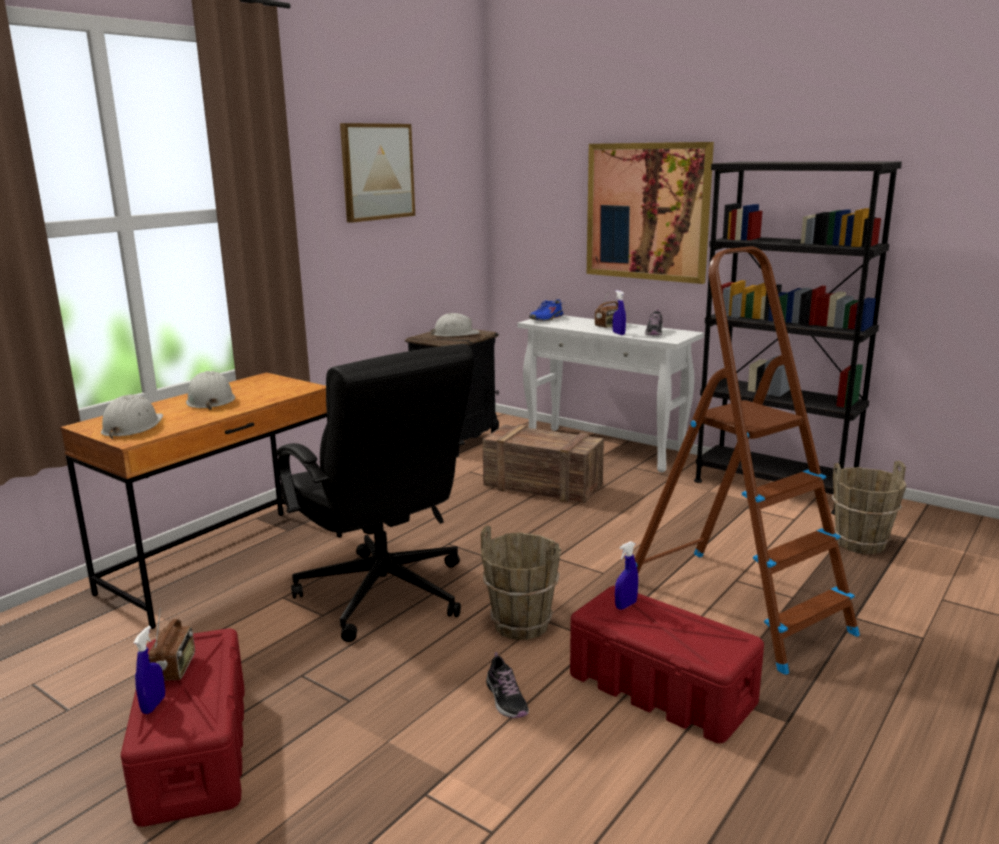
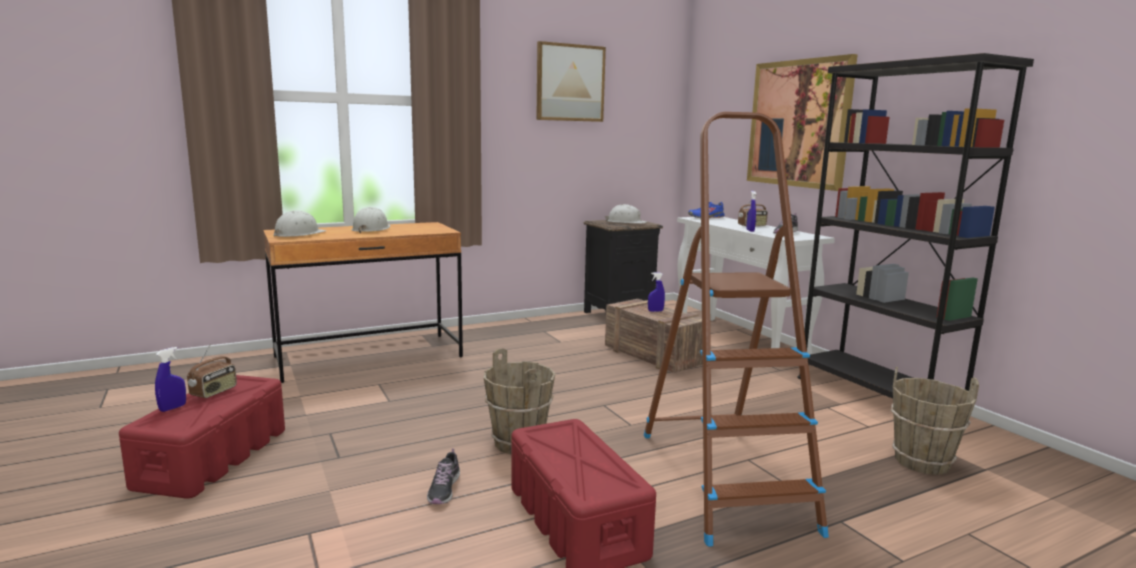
camera: 25 degrees right, 5 degrees down
black office chair [276,344,474,642] -> none
blue spray bottle [615,541,638,610] -> blue spray bottle moved to [648,272,665,312]

